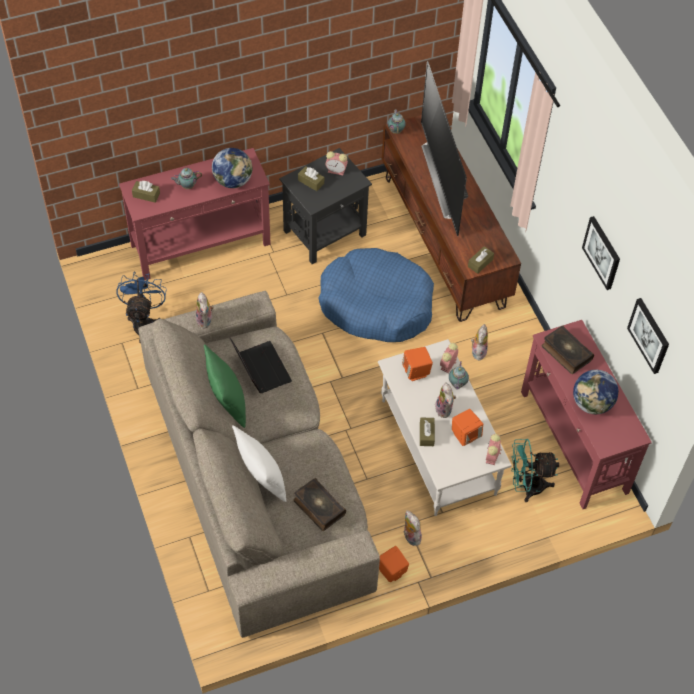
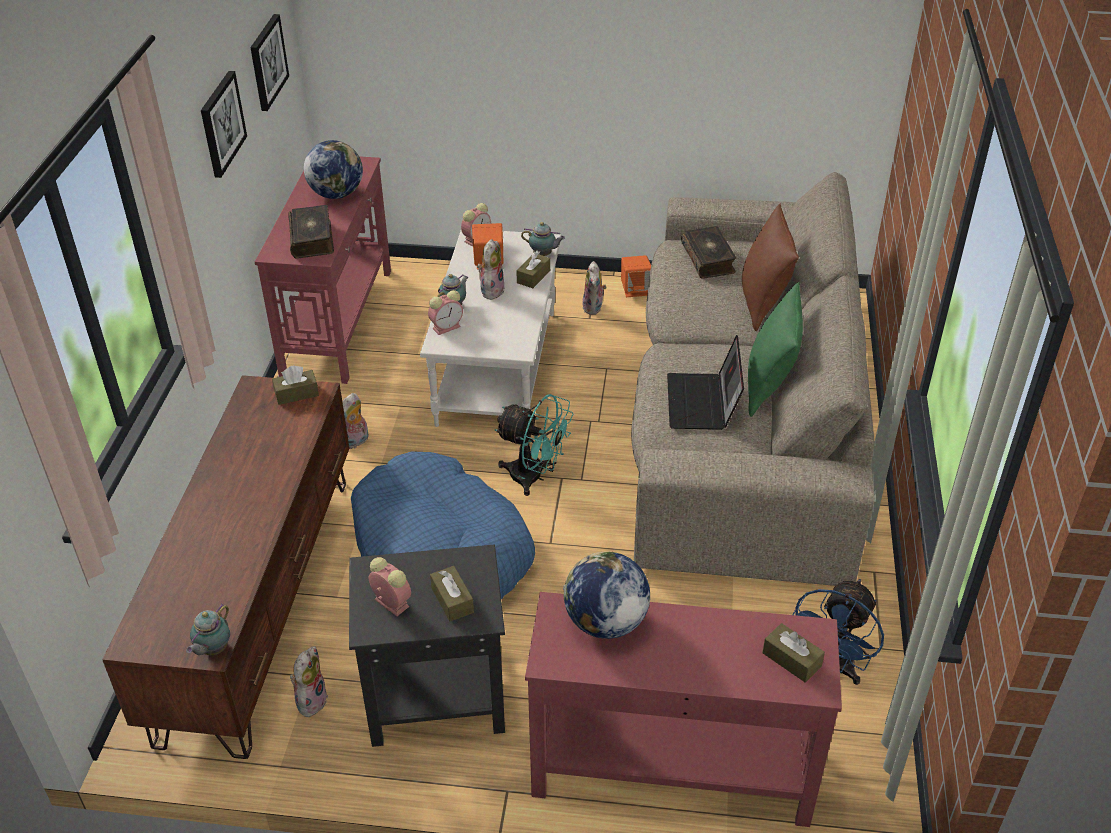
camera: 150 degrees left, 15 degrees down
teapot [171,168,202,189] -> teapot moved to [521,222,565,256]
plush toy [196,292,214,328] -> plush toy moved to [290,646,328,717]
white pillow [232,425,287,502] -> brown pillow [742,204,799,331]
orange speaker [402,347,433,381] -> none
television [421,61,468,236] -> none
turquoise fan [511,439,559,502] -> turquoise fan moved to [495,394,573,496]

